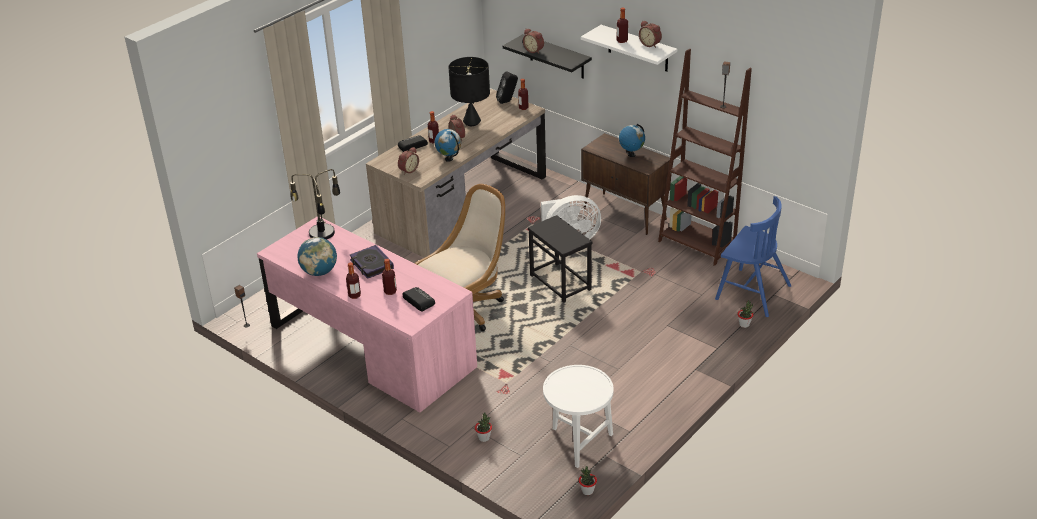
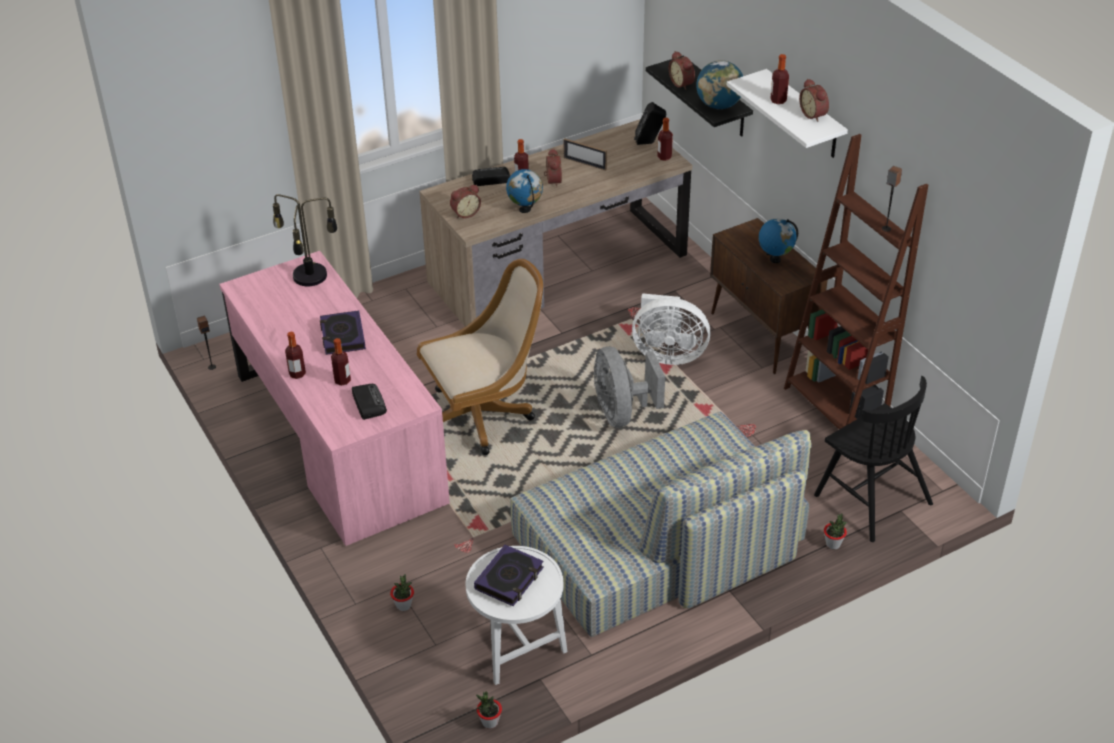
camera: 20 degrees right, 5 degrees up
globe [297,237,337,276] -> globe moved to [696,60,743,109]
black table lamp [448,57,490,126] -> picture frame [563,138,607,171]
black side table [528,215,592,303] -> grey fan [594,346,665,427]
blue chair [715,196,791,317] -> black chair [814,376,933,542]
none -> book [474,545,544,606]
none -> sofa [511,411,812,637]

